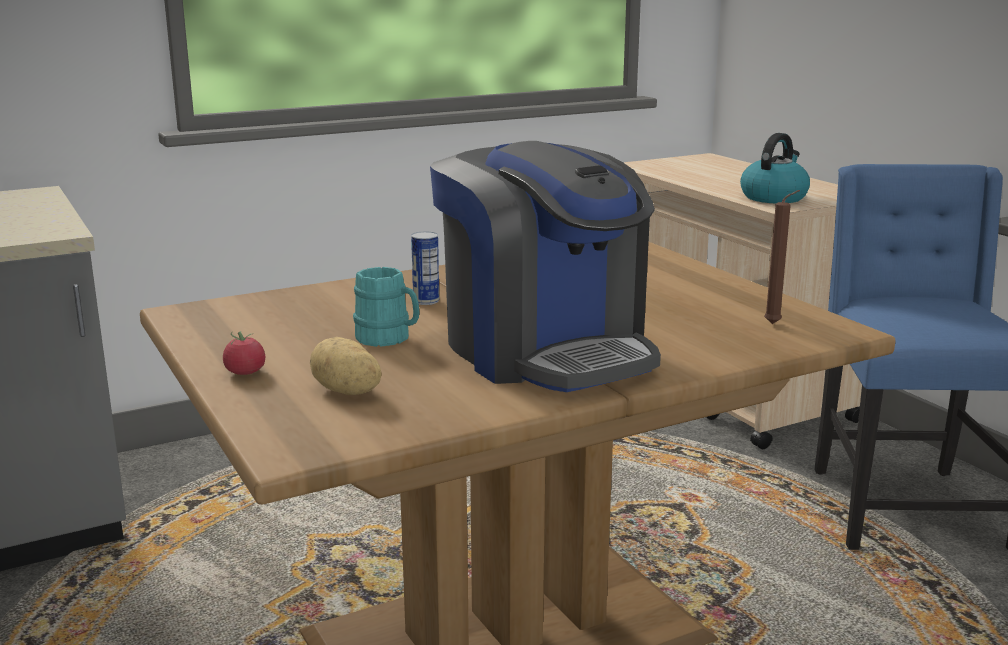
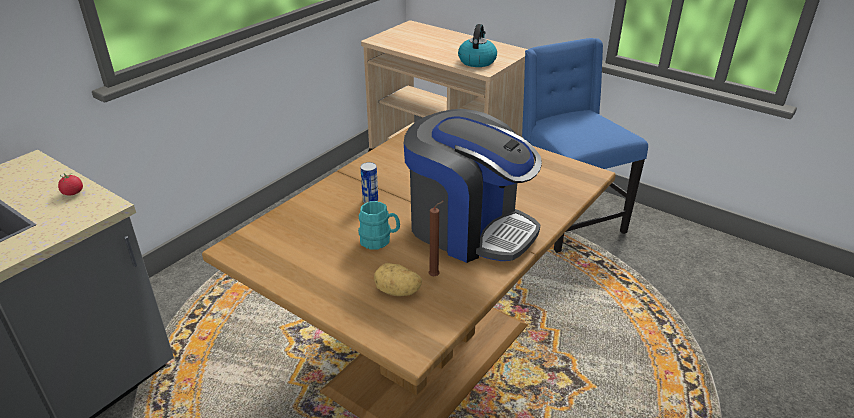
camera: 25 degrees left, 15 degrees up
tomato [223,331,265,375] -> tomato moved to [58,173,83,196]
brown candle [764,190,800,324] -> brown candle moved to [429,201,444,276]

